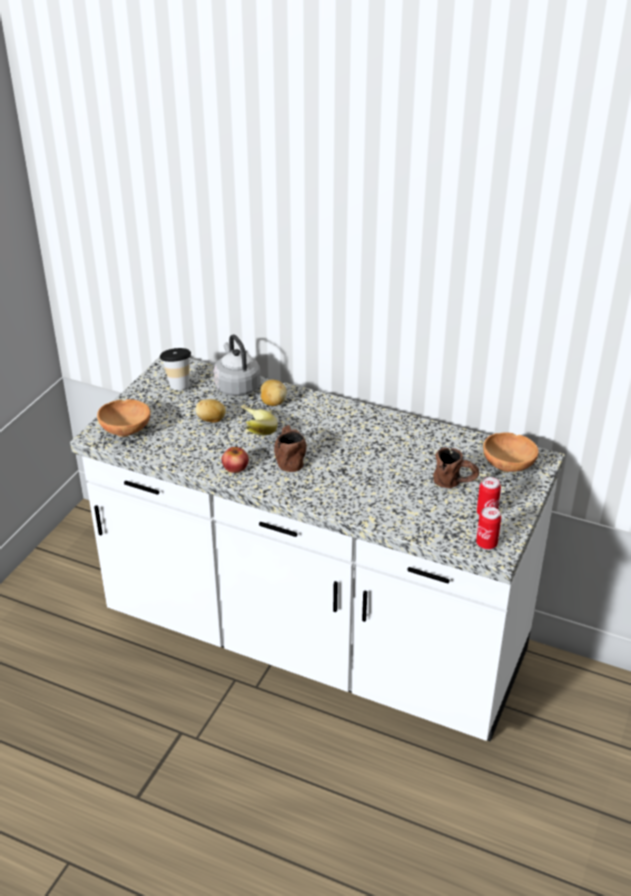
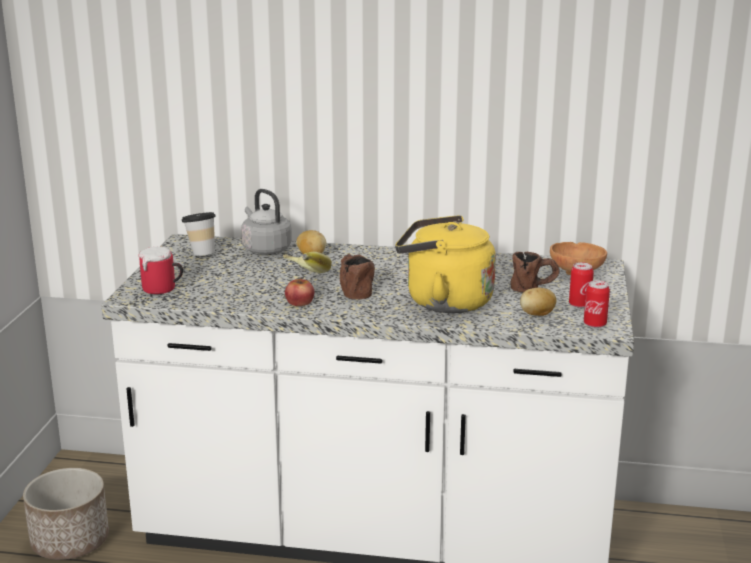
camera: 15 degrees left, 15 degrees down
brown bowl [97,399,150,437] -> mug [138,247,183,294]
potato [195,399,226,423] -> potato moved to [520,288,556,316]
none -> planter [23,468,109,560]
none -> yellow kettle [395,215,496,313]

